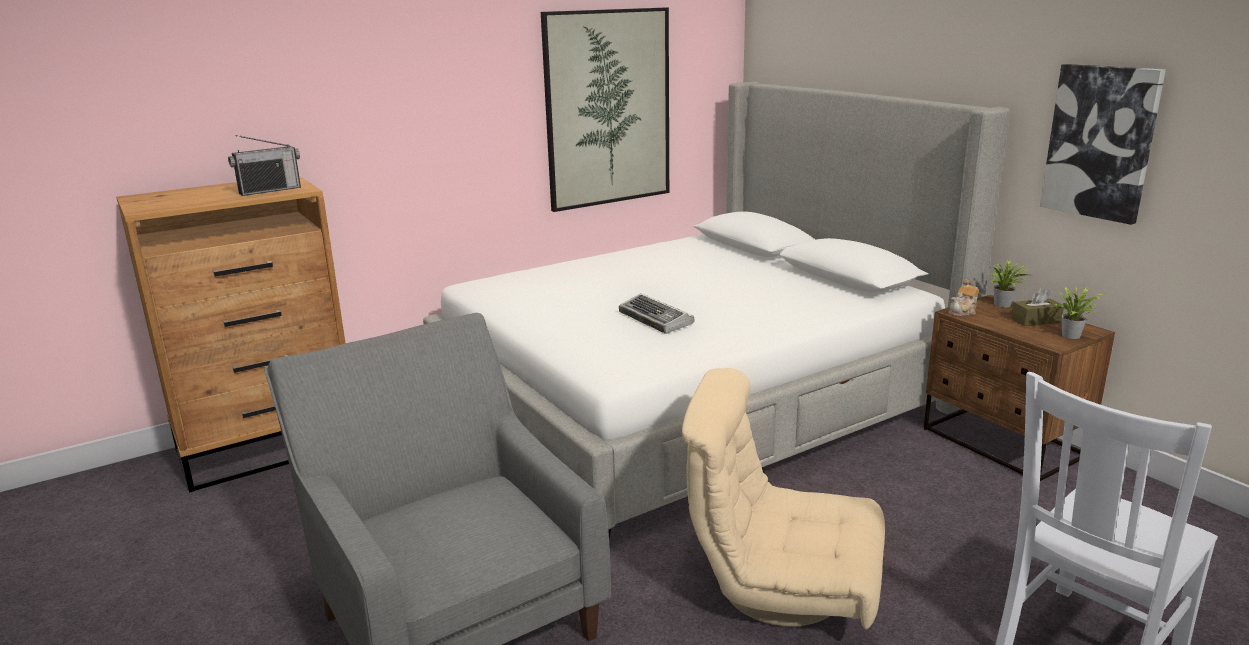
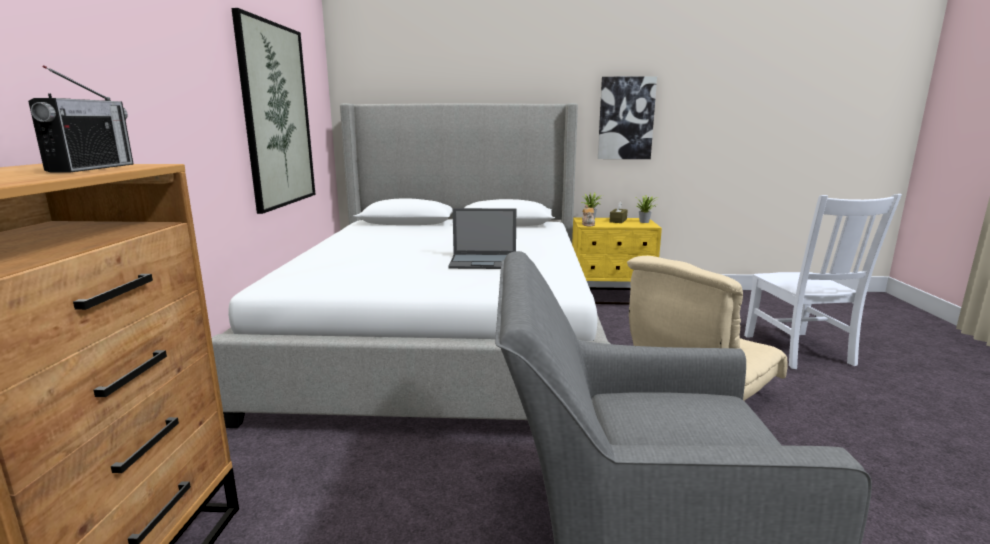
camera: 55 degrees left, 5 degrees down
keyboard [619,293,694,334] -> laptop [448,208,516,269]
brown nightstand [924,295,1115,481] -> yellow nightstand [572,218,662,305]

